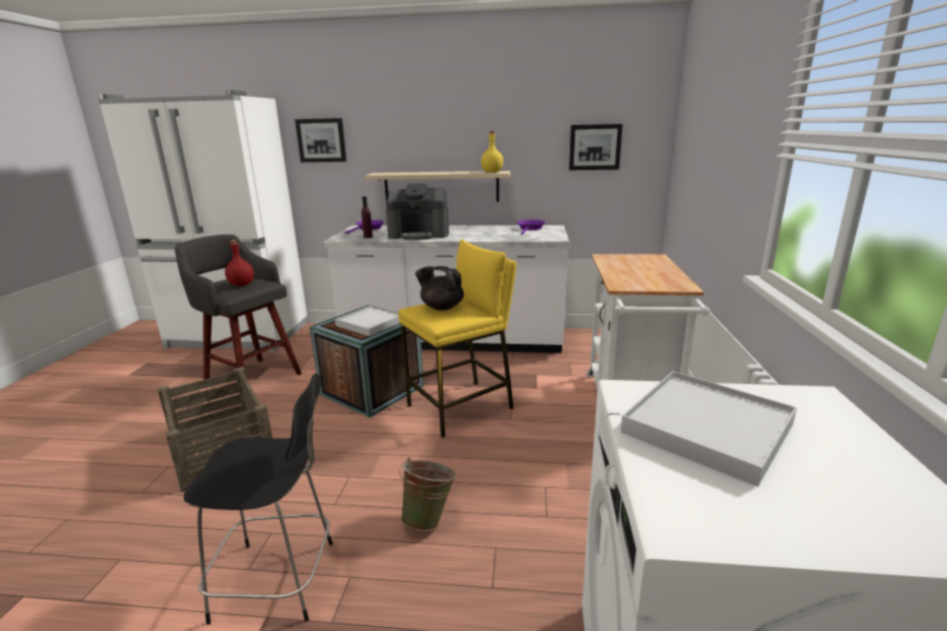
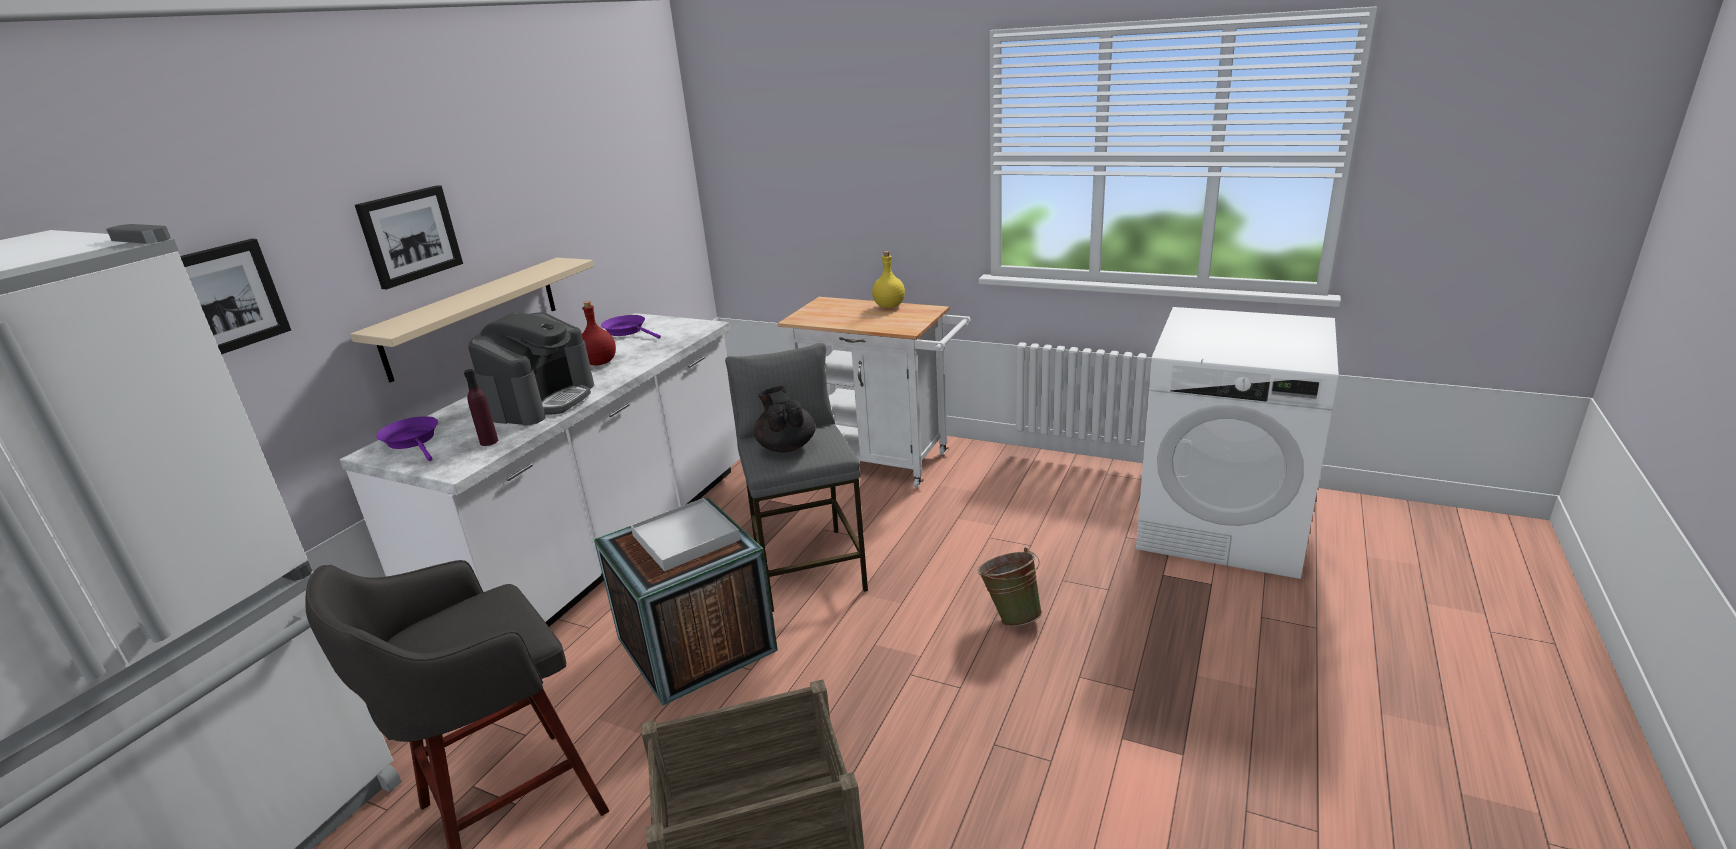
camera: 70 degrees left, 5 degrees up
black chair [184,373,333,625] -> none
red bottle [225,240,254,286] -> red bottle moved to [582,301,616,366]
yellow stool [398,239,517,438] -> grey stool [725,343,868,612]
black teapot [415,266,464,311] -> black teapot turned 120 degrees clockwise [754,386,816,453]
yellow bottle [481,131,503,172] -> yellow bottle moved to [872,251,905,308]
picture [569,124,623,170] -> picture moved to [355,185,463,289]
white tray [621,371,797,487] -> none

